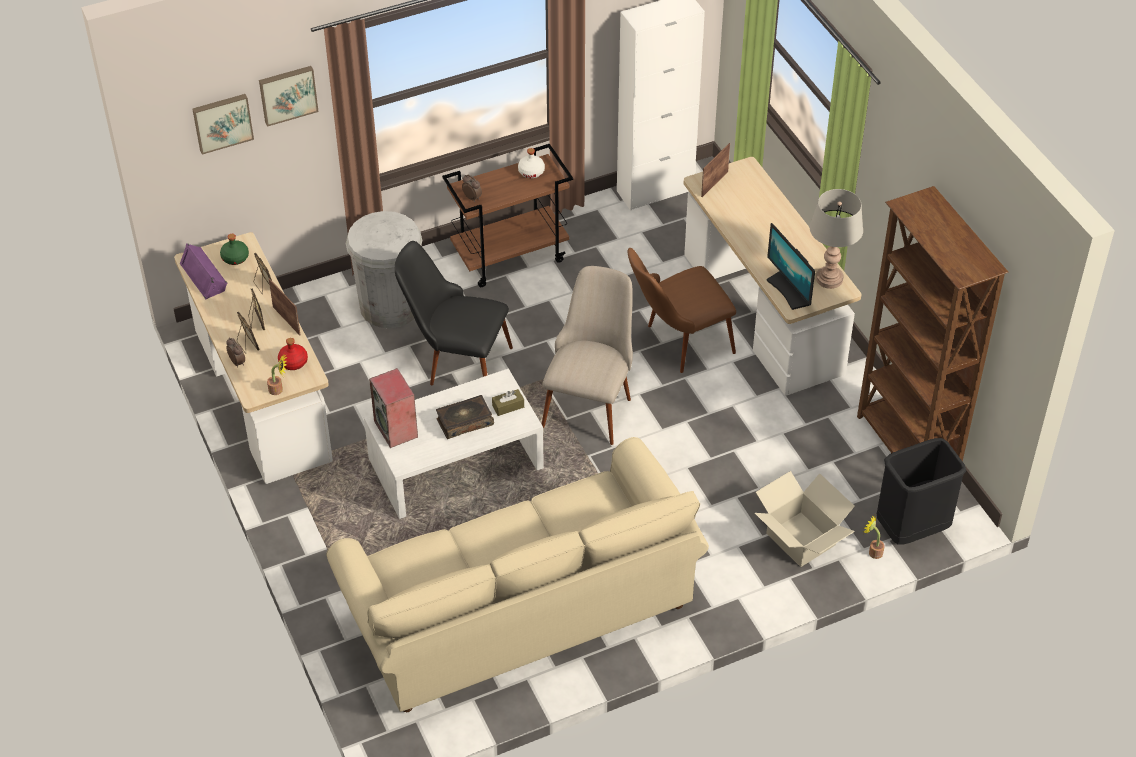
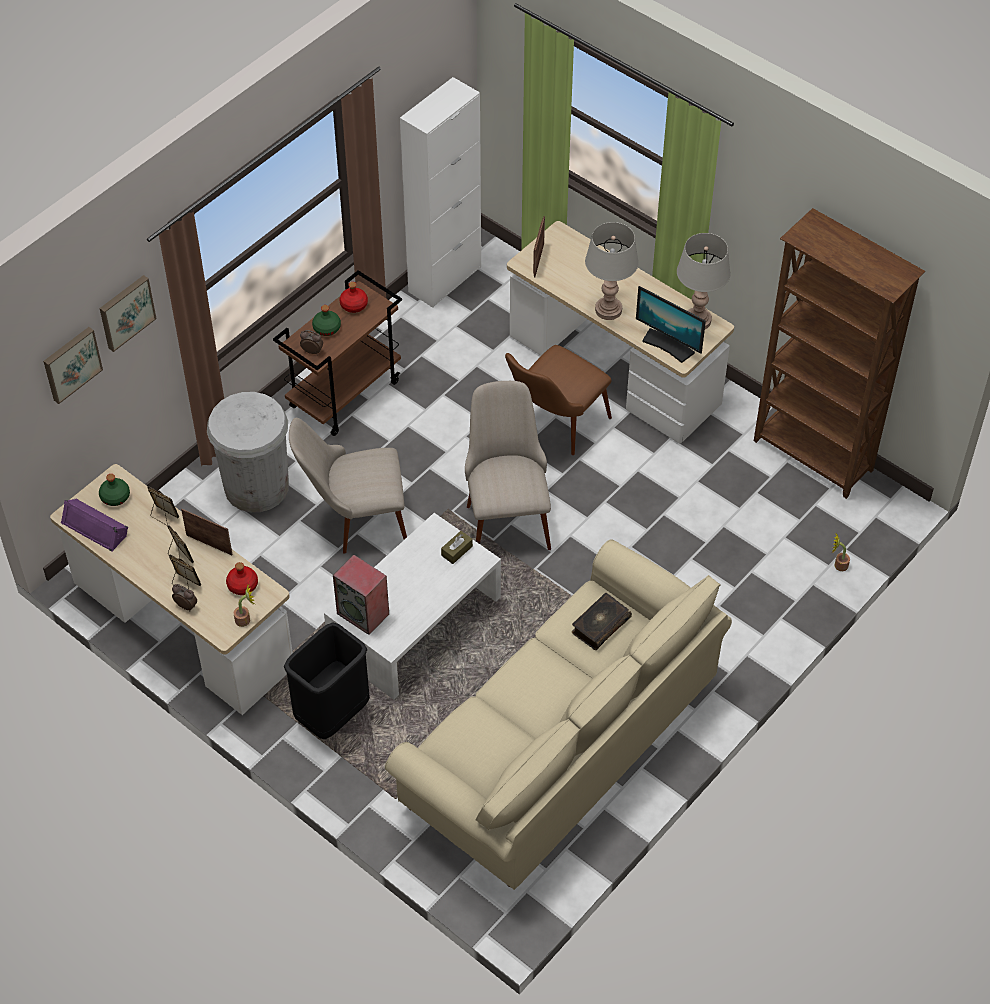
camera: 25 degrees left, 5 degrees up
black chair [395,241,513,385] -> beige chair [289,418,407,554]
book [436,395,494,439] -> book moved to [571,593,632,650]
white bottle [518,148,545,178] -> red bottle [340,282,368,313]
cardboard box [755,471,855,567] -> none
black trash can [877,438,966,545] -> black trash can moved to [284,622,370,740]
none -> green bottle [312,305,341,336]
none -> grey table lamp [585,222,639,320]

